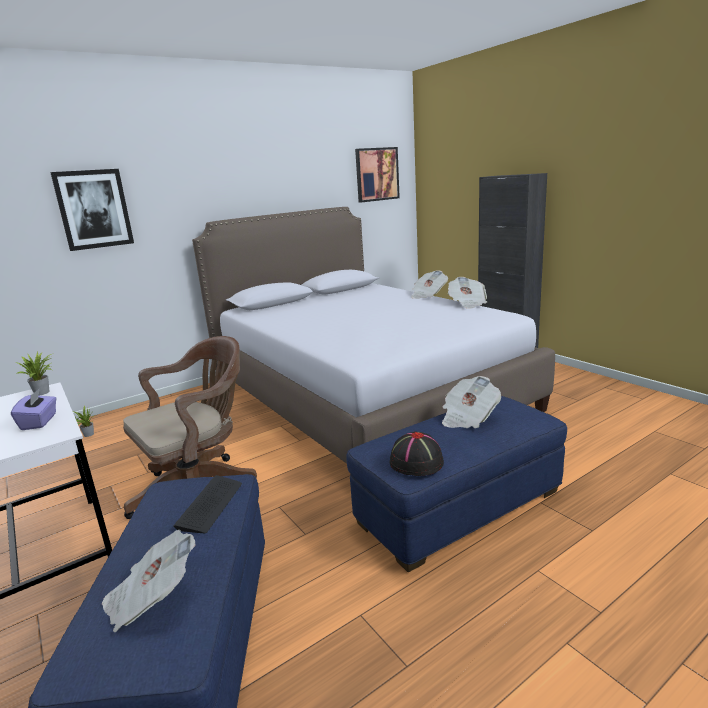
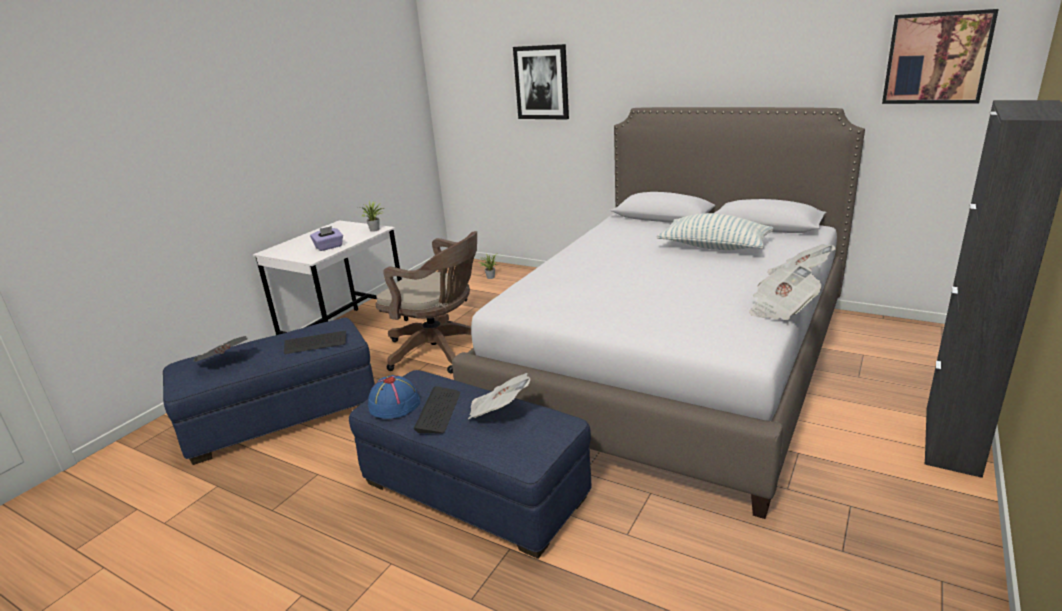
camera: 65 degrees right, 5 degrees up
black hat [390,431,444,476] -> blue hat [368,375,420,419]
none -> keyboard [414,386,461,433]
none -> pillow [657,213,774,250]

